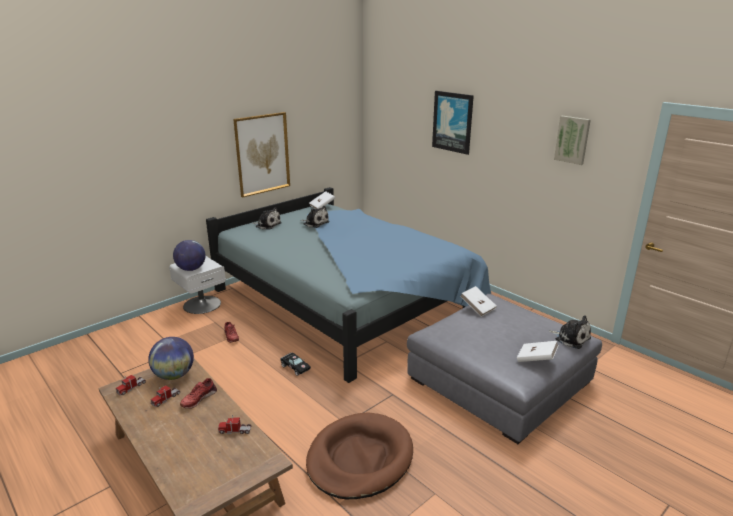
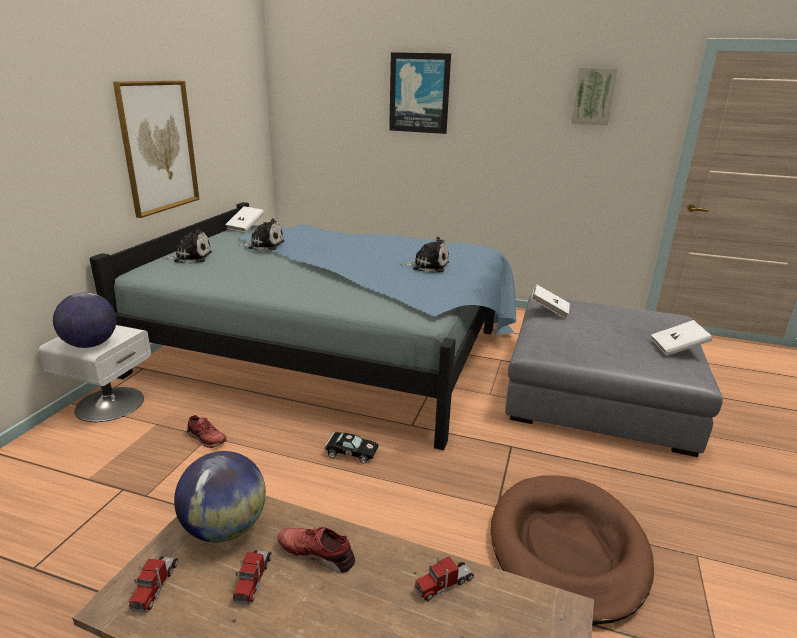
camera: 30 degrees left, 0 degrees up
red shoe [180,378,217,409] -> red shoe turned 105 degrees clockwise [277,527,355,573]
plush toy [549,315,591,349] -> plush toy moved to [400,237,449,273]

